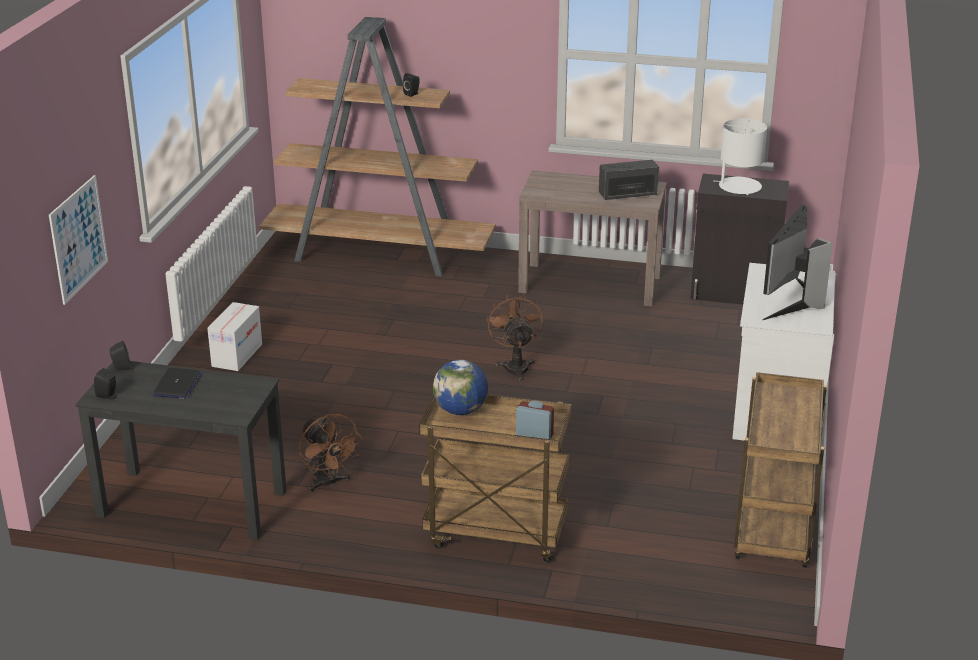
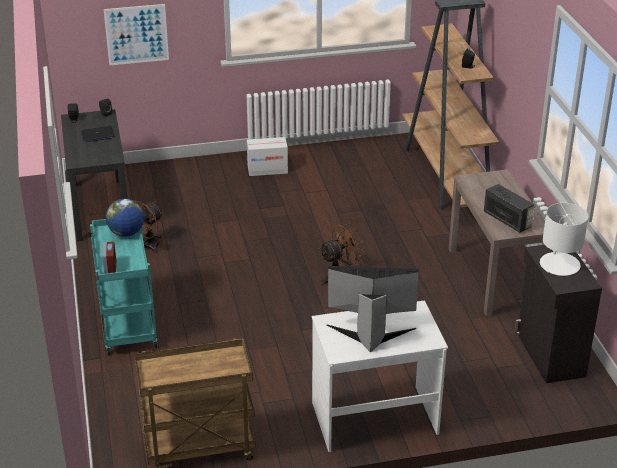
camera: 65 degrees right, 5 degrees up
brown cart [419,394,571,563] -> turquoise cart [90,219,158,355]

